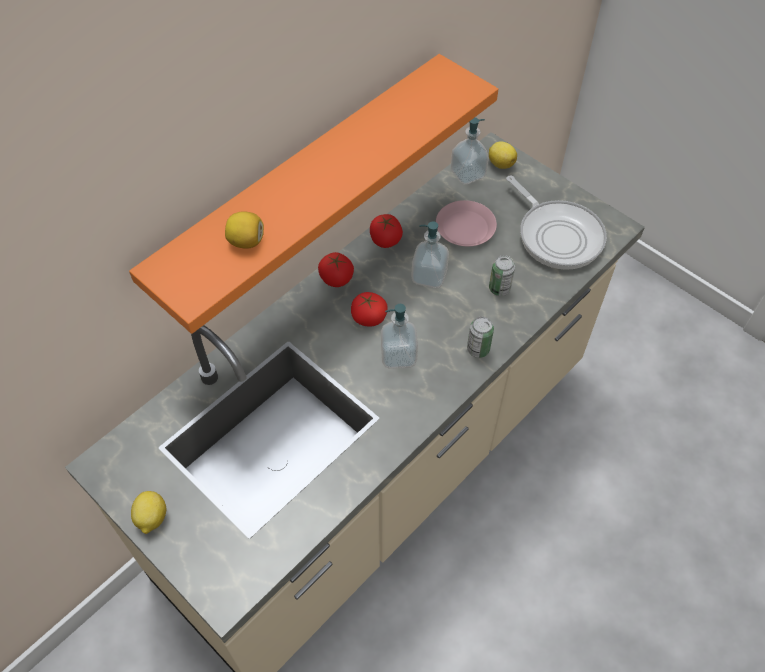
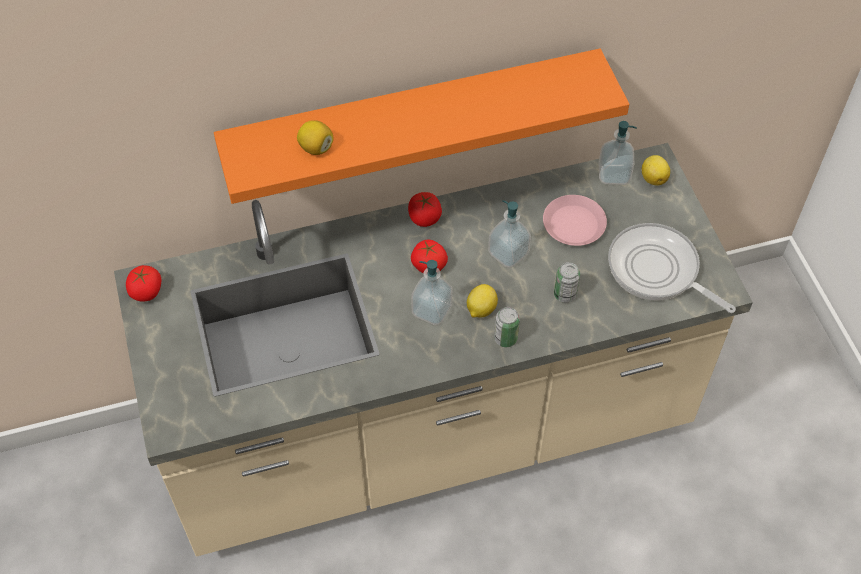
camera: 30 degrees right, 0 degrees up
lemon [131,491,166,534] -> lemon moved to [467,284,498,318]
tomato [370,214,403,248] -> tomato moved to [126,265,161,301]
frying pan [506,176,607,270] -> frying pan turned 135 degrees clockwise [608,223,736,313]

